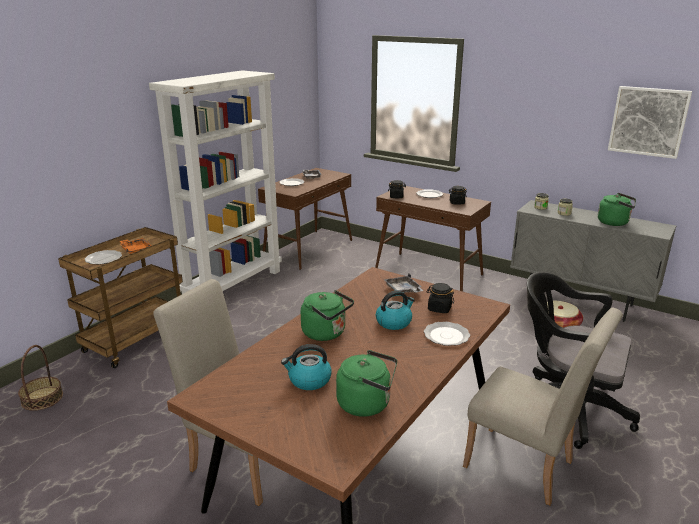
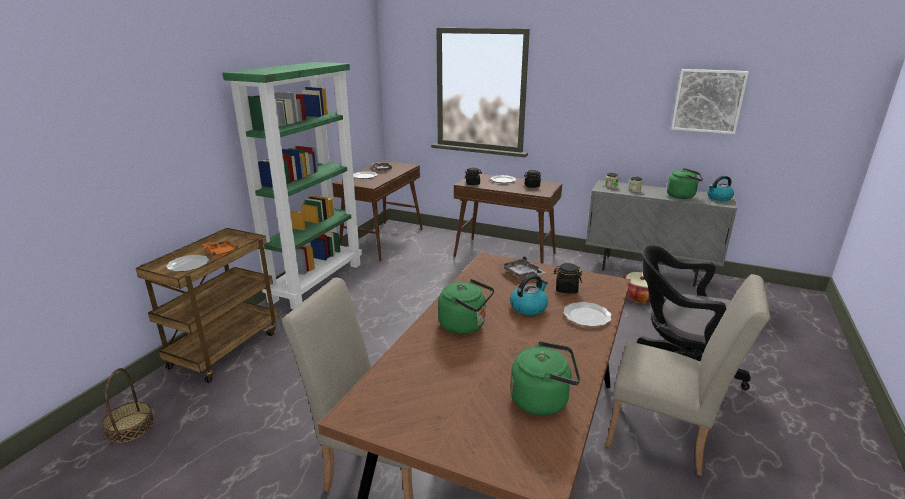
camera: 10 degrees left, 0 degrees up
white bookcase [149,70,282,294] -> green bookcase [222,62,362,309]
kettle [281,344,332,390] -> kettle moved to [707,176,734,201]

